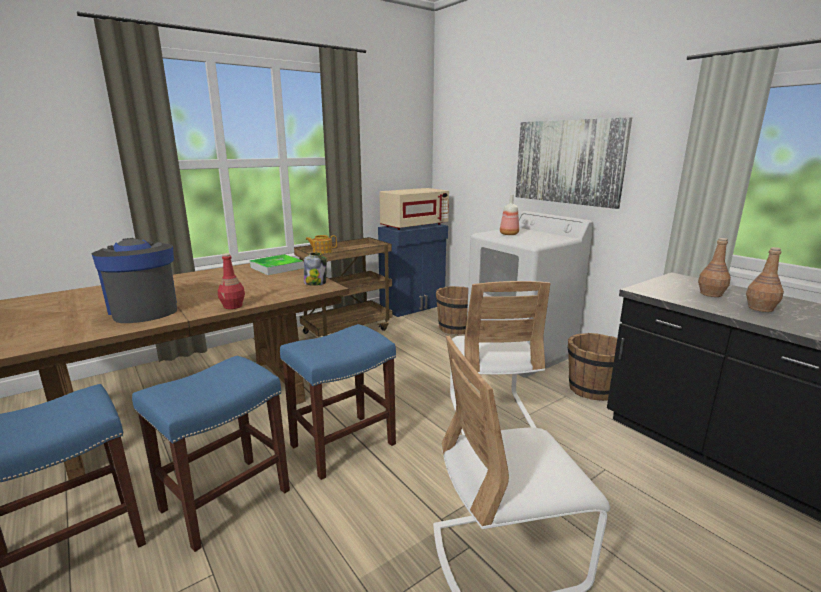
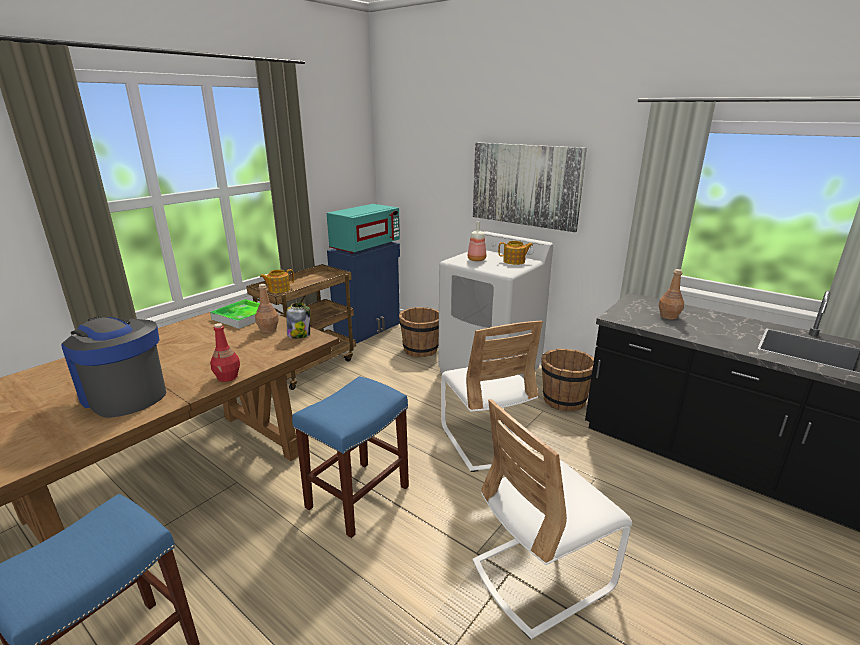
camera: 15 degrees left, 5 degrees up
blue stool [132,355,290,552] -> none
beige microwave [379,188,449,230] -> turquoise microwave [327,204,400,254]
brown bottle [746,247,784,312] -> brown bottle moved to [255,284,279,333]
none -> teapot [498,241,533,265]

